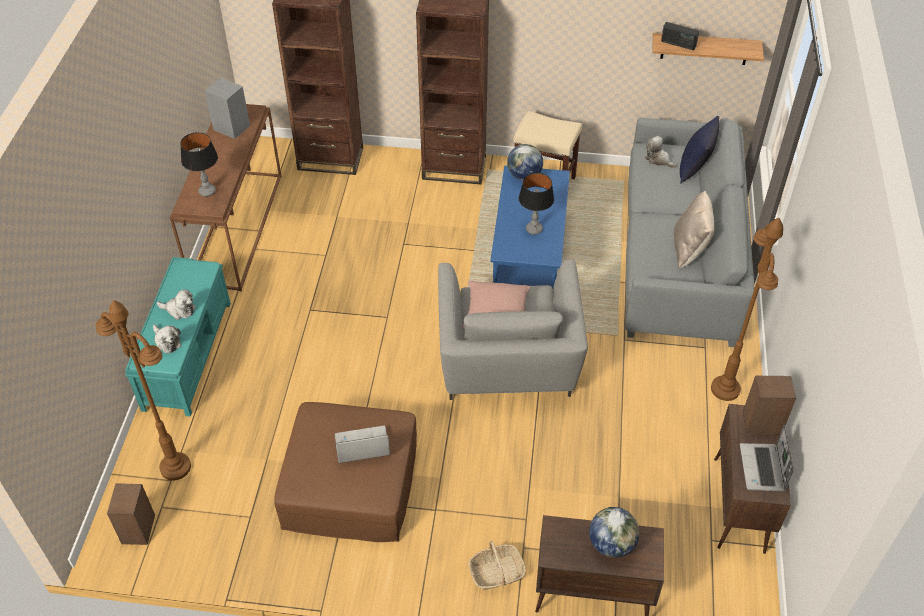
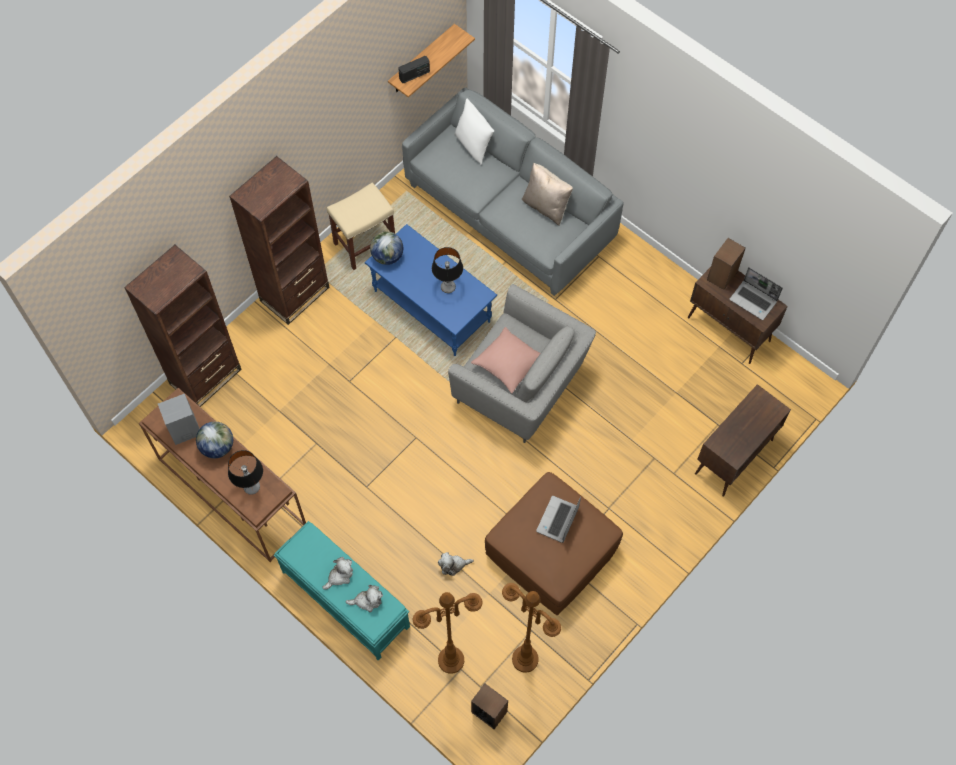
camera: 55 degrees left, 15 degrees up
basket [468,541,526,590] -> none
globe [589,507,639,558] -> globe moved to [196,421,233,458]
plush toy [645,136,676,168] -> plush toy moved to [438,552,474,576]
blue pillow [680,116,719,183] -> white pillow [455,99,494,165]
brown floor lamp [711,218,783,401] -> brown floor lamp moved to [502,583,561,673]

